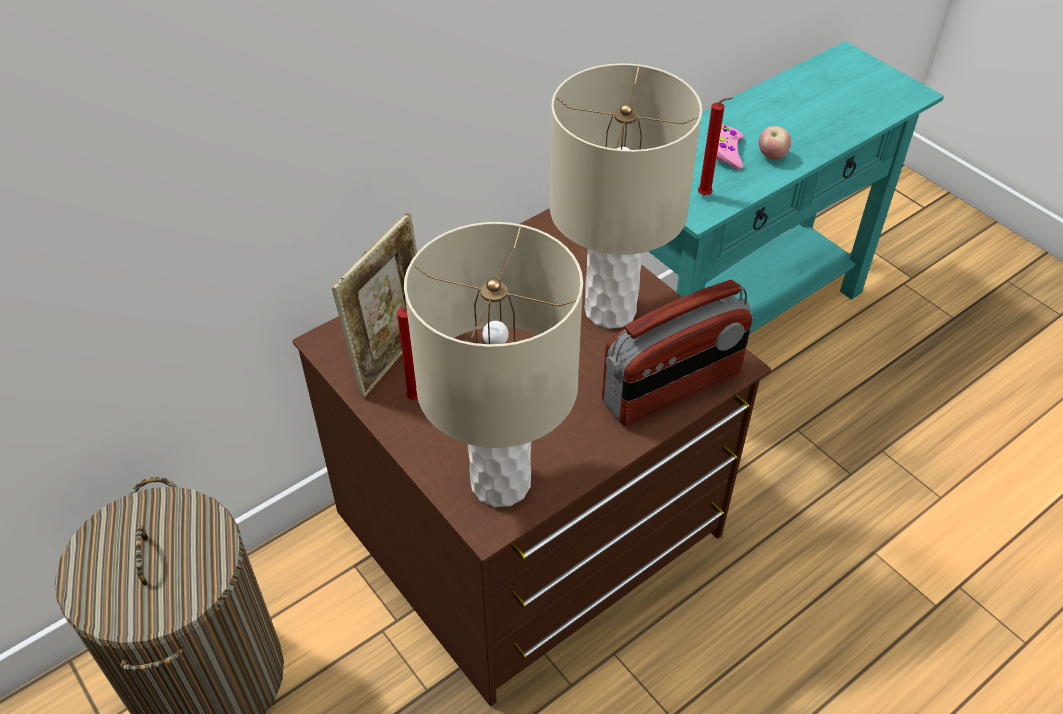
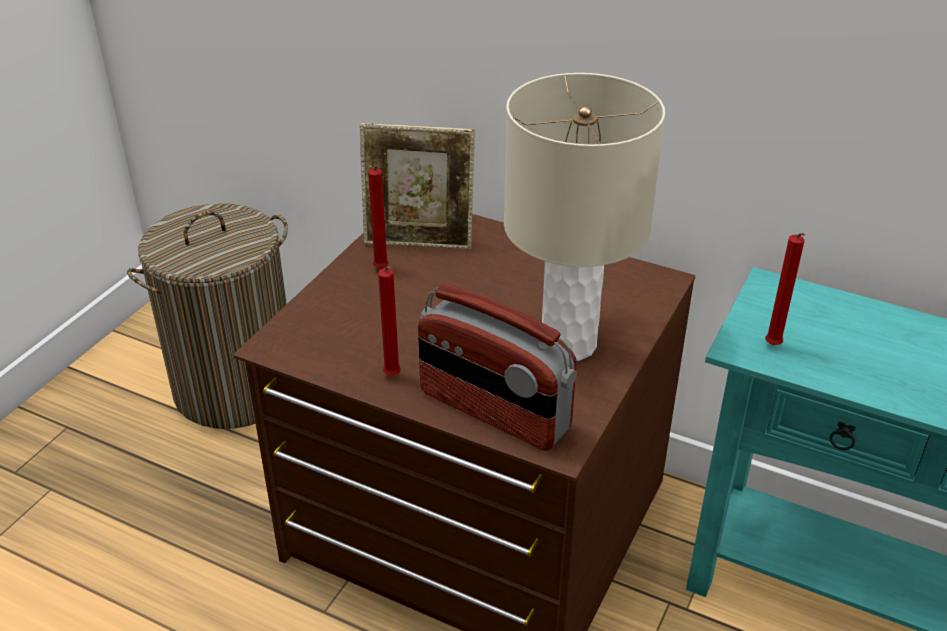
camera: 65 degrees right, 10 degrees down
beige table lamp [404,222,583,507] -> none
pink game controller [716,125,744,170] -> none
apple [759,126,791,160] -> none
none -> red candle [378,266,401,376]

